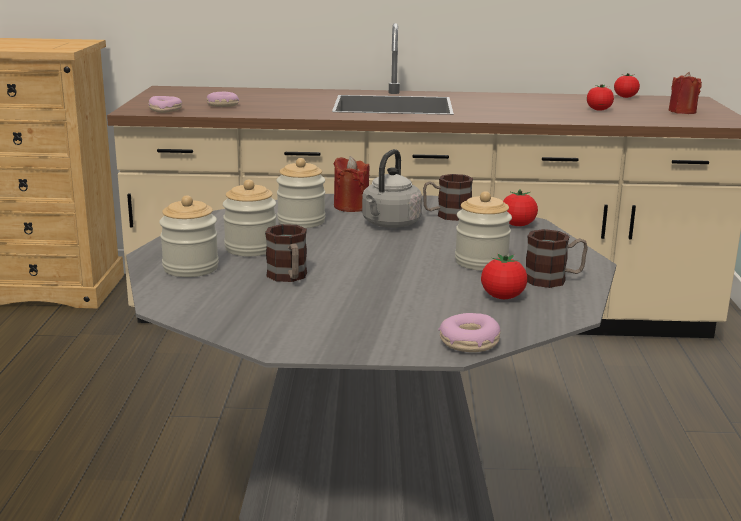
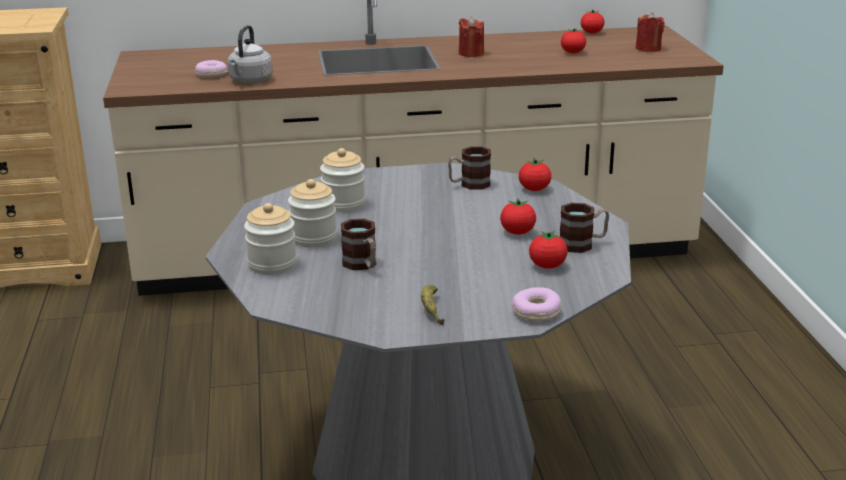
camera: 10 degrees left, 5 degrees up
donut [148,96,182,113] -> none
red candle [334,156,369,212] -> red candle moved to [459,17,484,57]
grey kettle [362,149,422,228] -> grey kettle moved to [228,25,273,83]
jar [455,191,512,271] -> tomato [500,198,536,235]
none -> banana [421,285,444,325]

